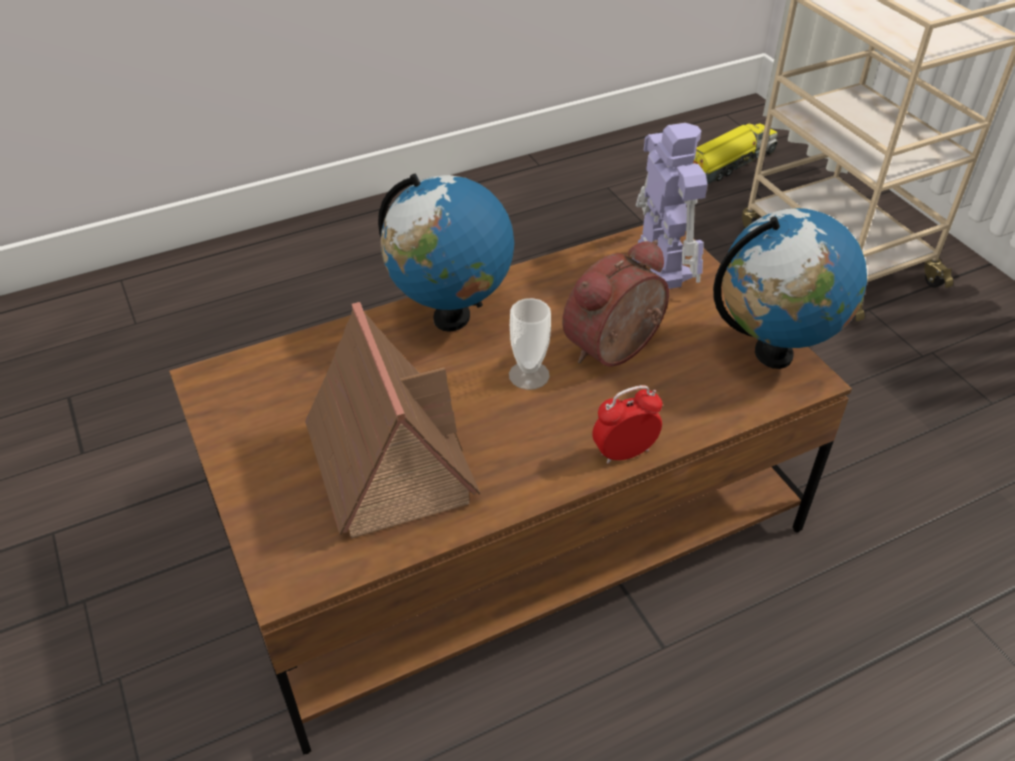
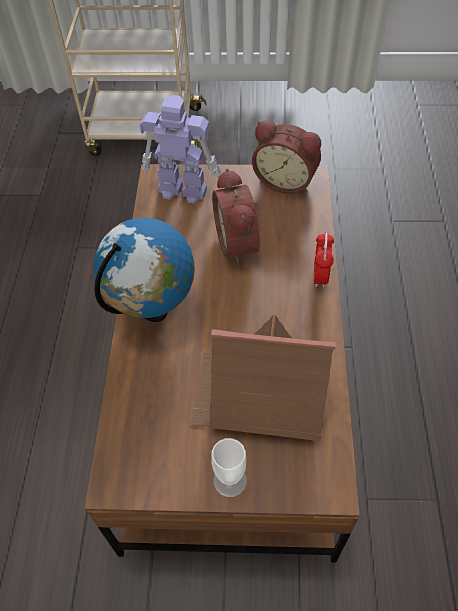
camera: 60 degrees left, 10 degrees up
cup [509,298,551,390] -> cup moved to [211,438,247,497]
toy truck [692,122,778,184] -> none
globe [713,208,867,369] -> alarm clock [252,121,321,194]

